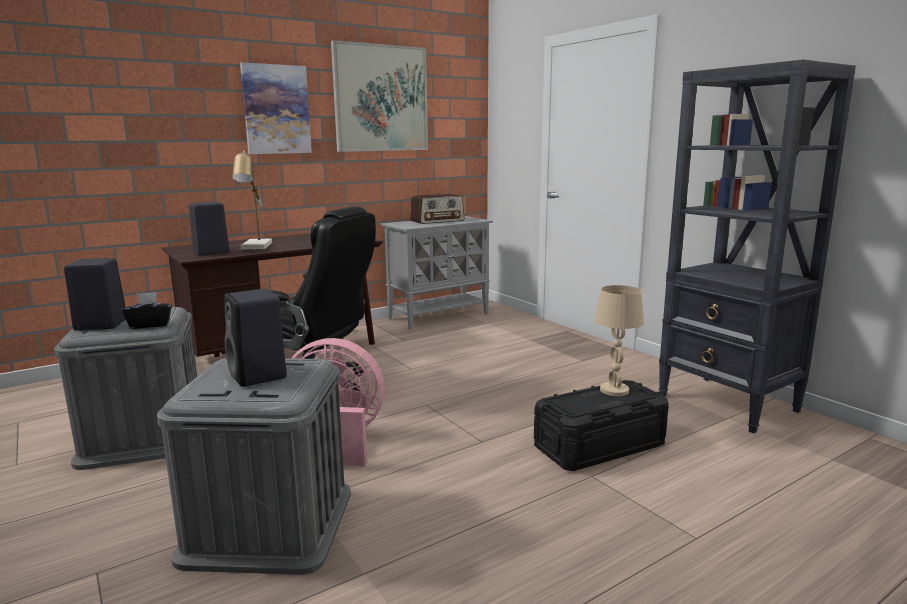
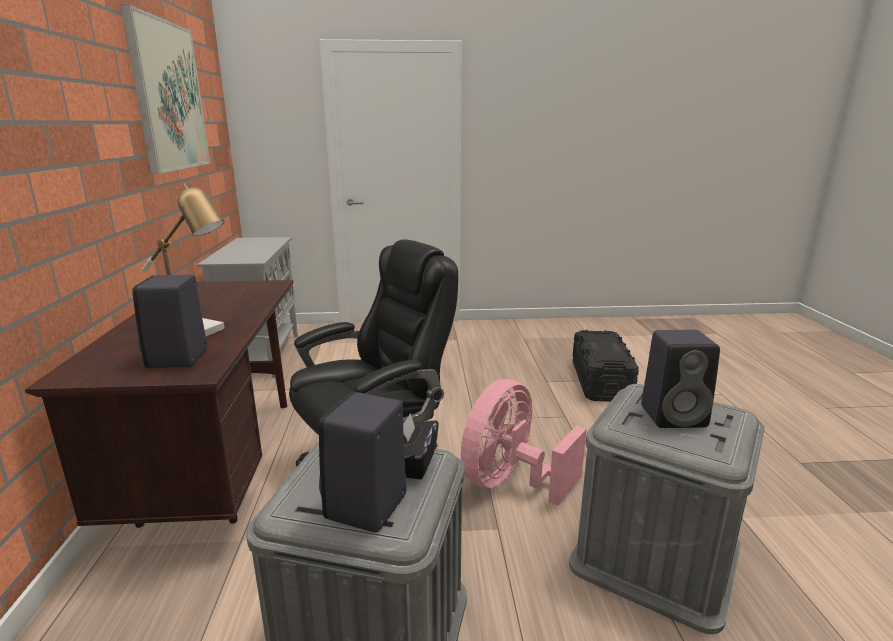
camera: 60 degrees left, 5 degrees up
picture [240,62,312,154] -> none
radio [410,194,464,224] -> none
beige table lamp [594,285,644,396] -> none
black bookcase [658,59,856,434] -> none

